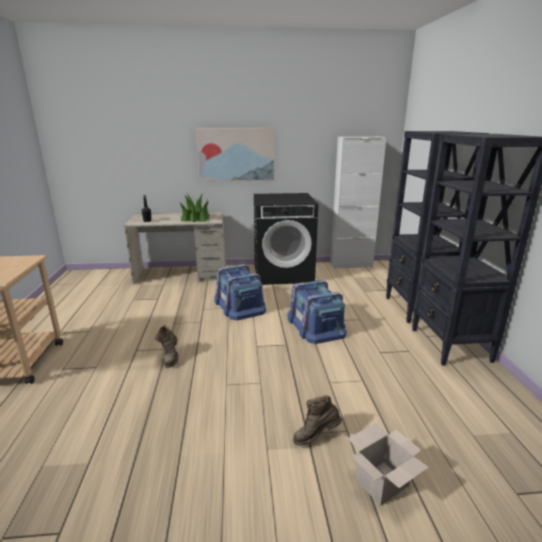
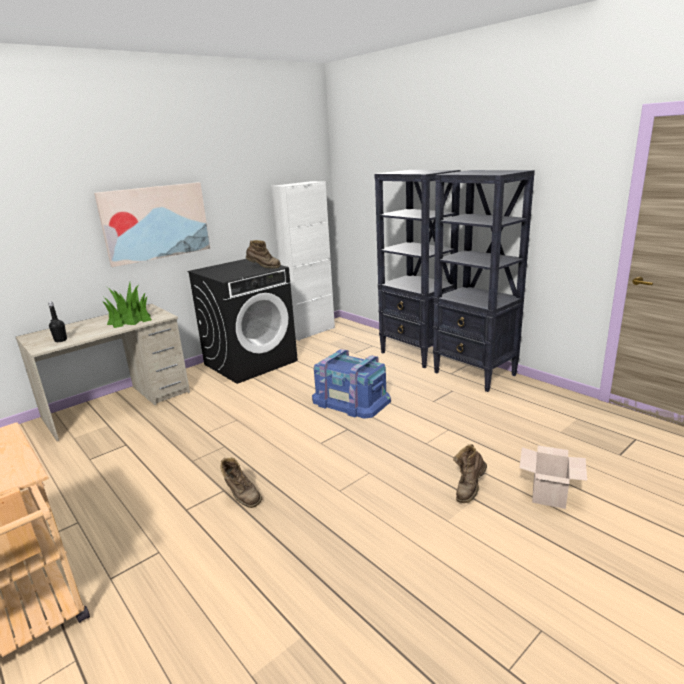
camera: 35 degrees left, 0 degrees up
blue storage box [214,264,266,320] -> none
none -> brown boot [246,240,281,269]

